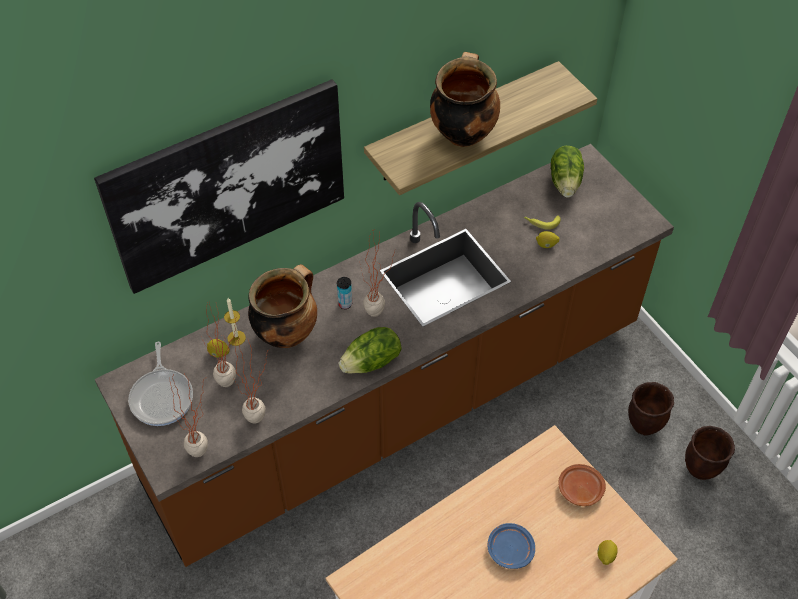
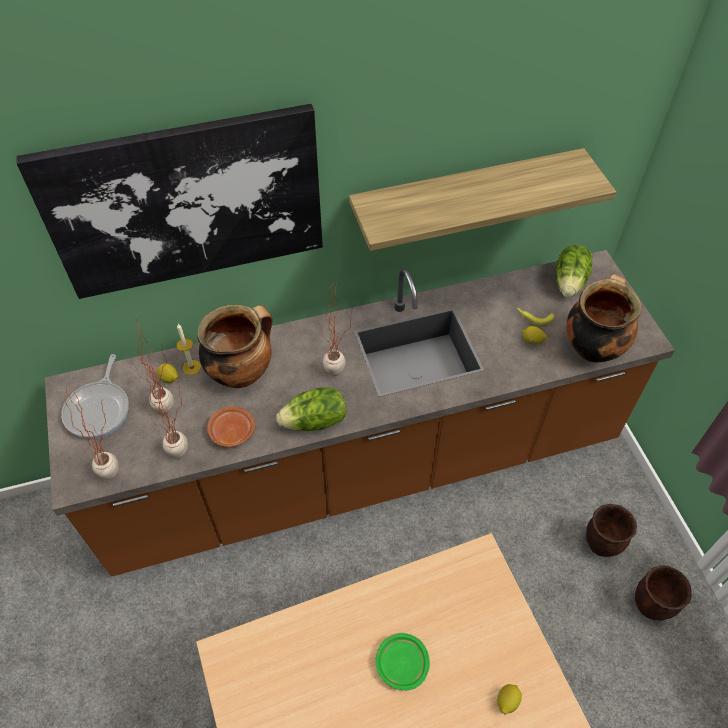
camera: 15 degrees right, 0 degrees up
can [337,277,352,309] -> none
cooking pot [430,52,500,147] -> cooking pot moved to [566,274,641,362]
blue plate [488,523,535,569] -> green plate [376,633,430,690]
brown plate [558,464,606,506] -> brown plate moved to [207,406,255,447]

